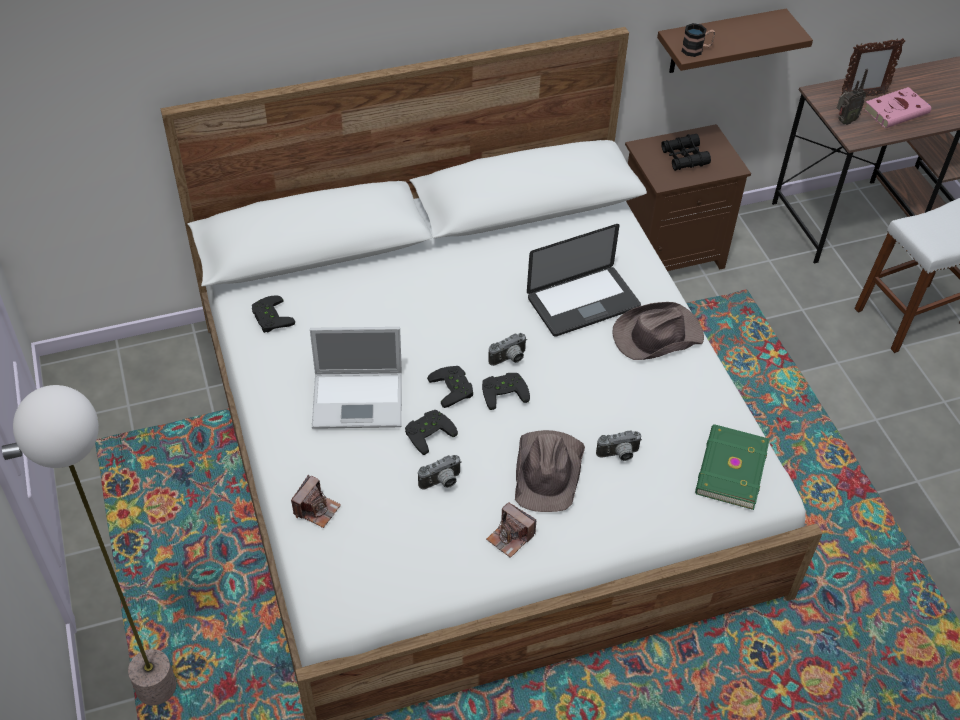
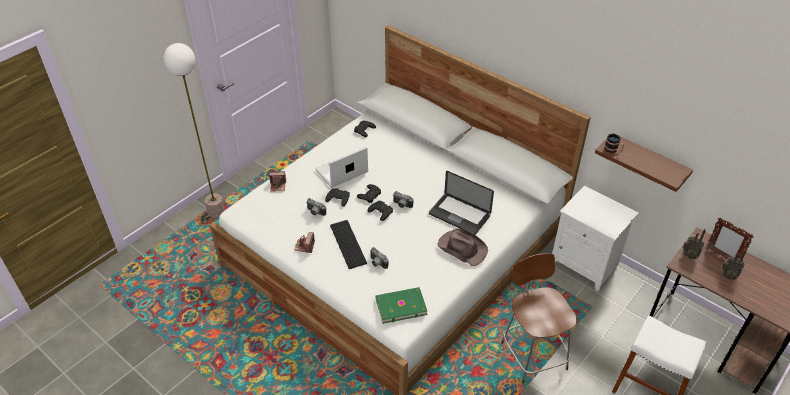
camera: 60 degrees right, 5 degrees down
laptop [310,327,402,429] -> laptop turned 90 degrees clockwise [315,147,368,188]
brown hat [515,430,585,512] -> keyboard [330,220,367,269]
brown nightstand [625,124,751,271] -> white nightstand [552,185,639,291]
black binoculars [661,134,711,171] -> none
pink book [863,87,931,128] -> radio [721,249,747,280]
none -> brown chair [501,253,577,383]

